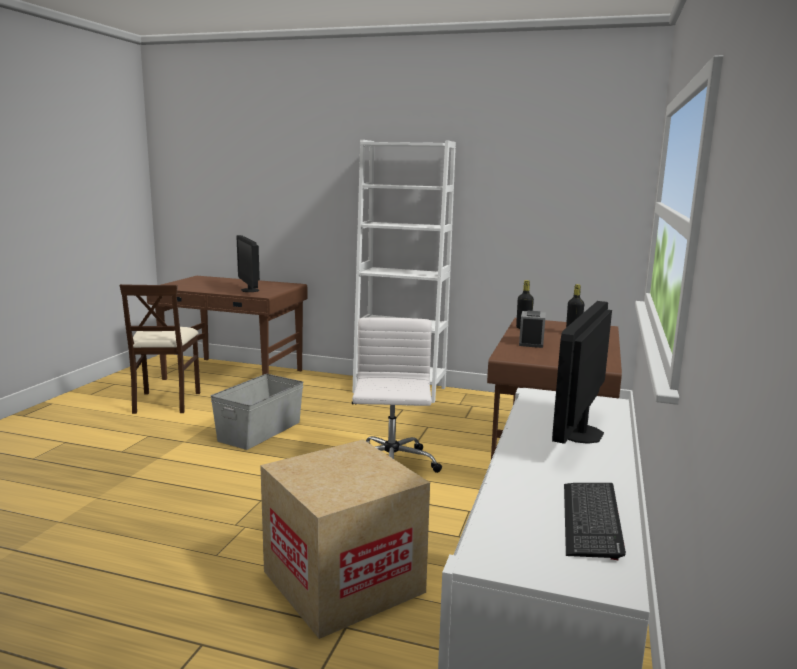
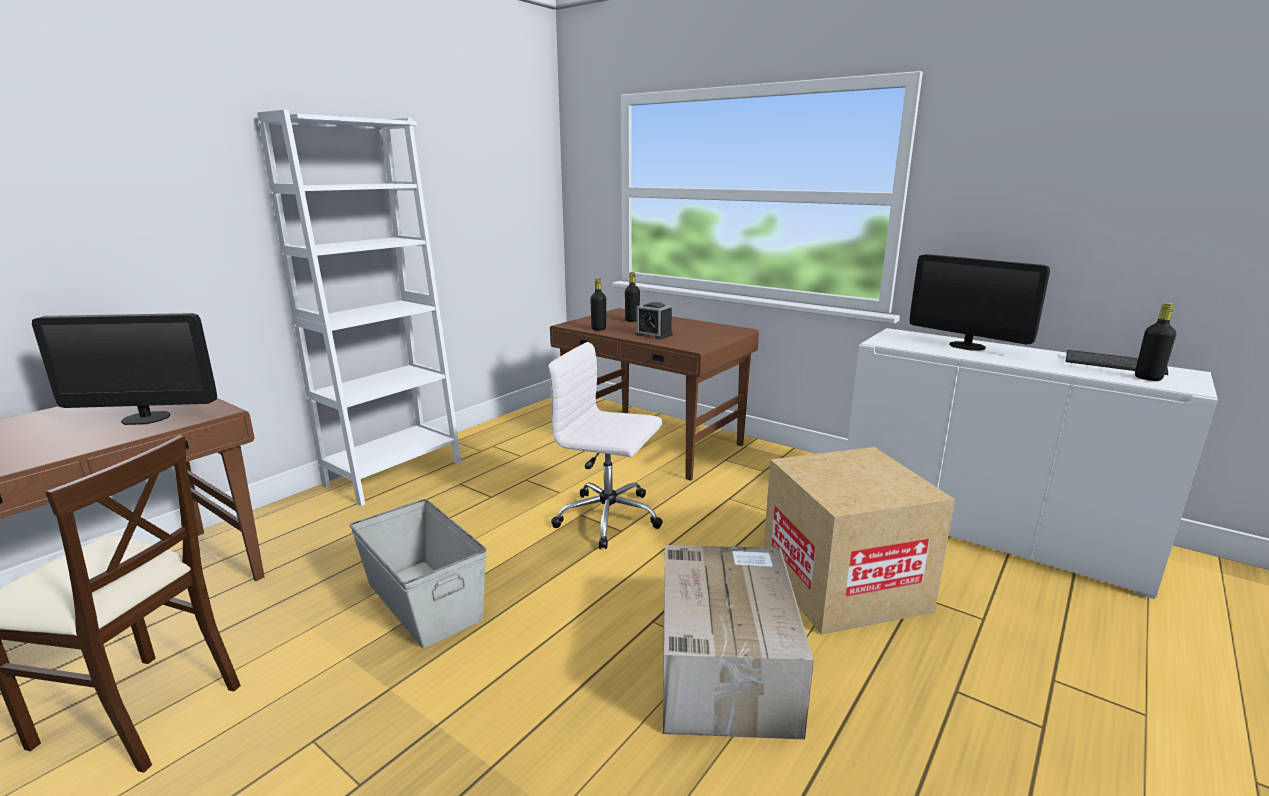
camera: 70 degrees left, 5 degrees up
none -> cardboard box [663,545,814,740]
none -> black bottle [1135,303,1176,381]

